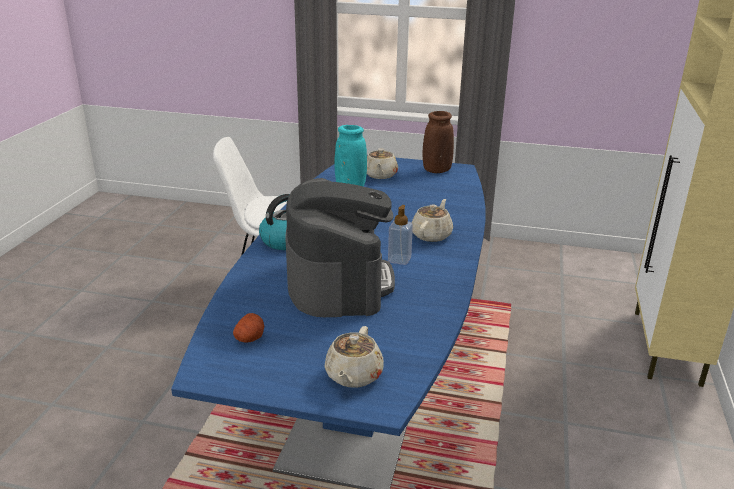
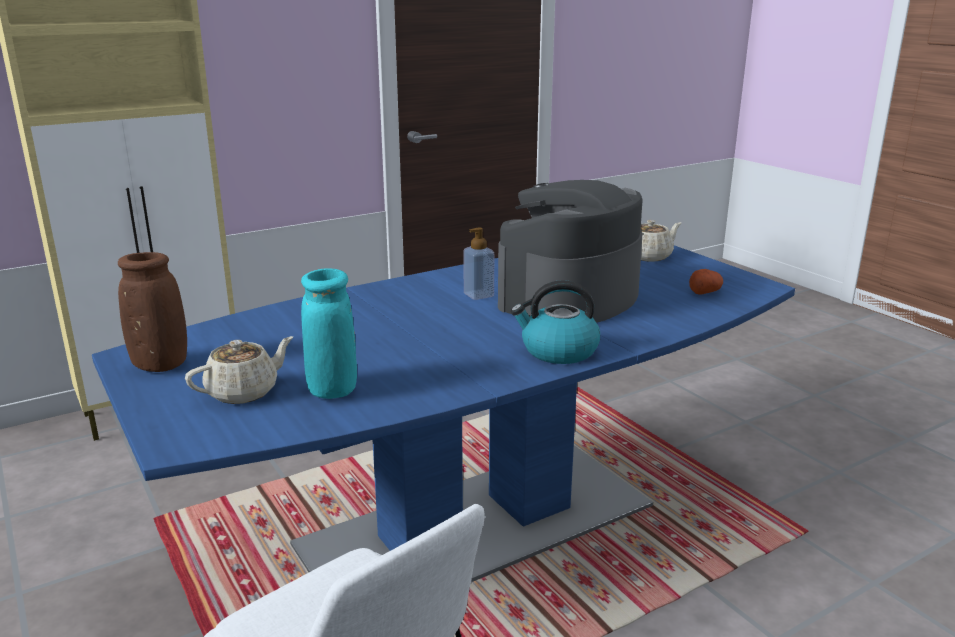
camera: 135 degrees left, 5 degrees down
beige teapot [412,199,453,242] -> none

